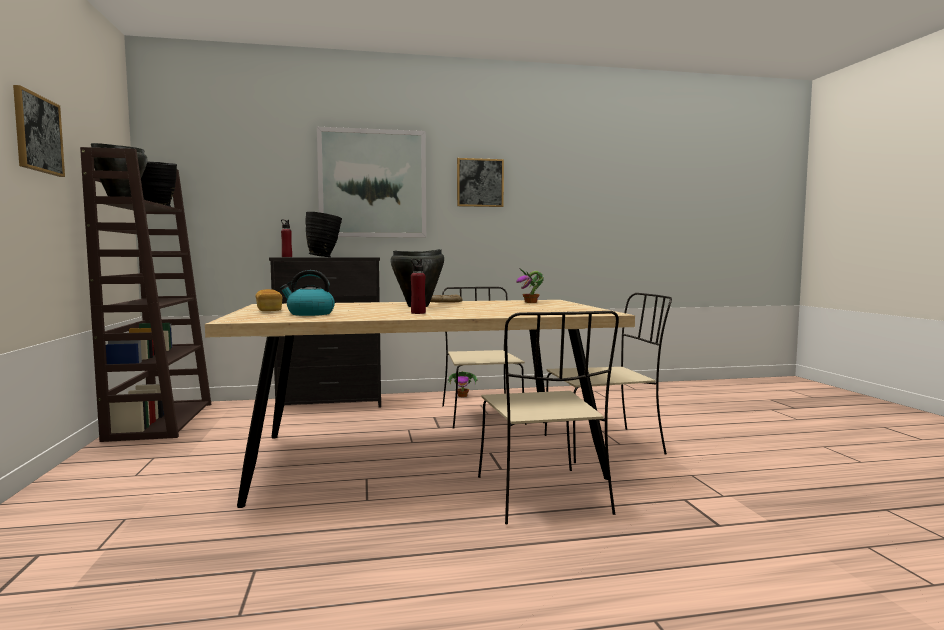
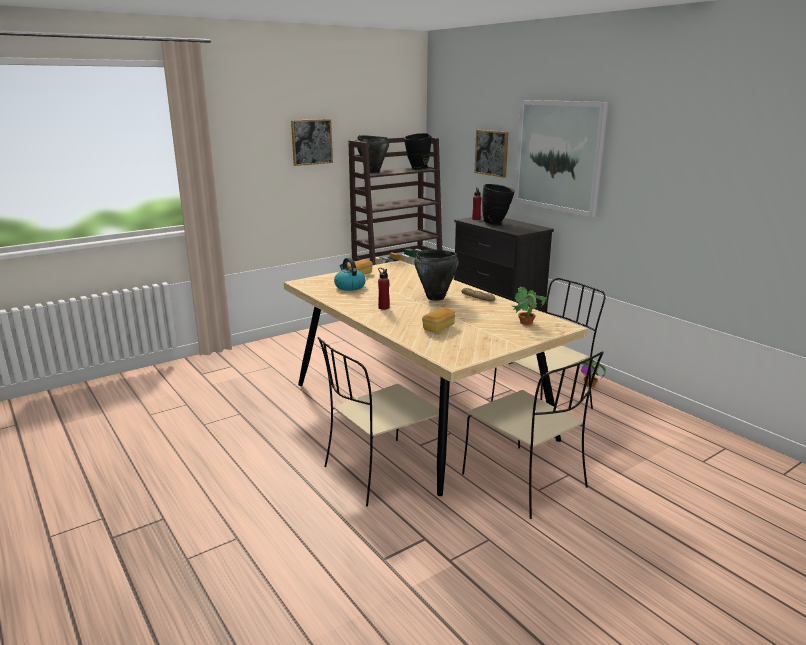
camera: 65 degrees right, 15 degrees up
picture [457,158,504,207] -> picture moved to [475,130,509,178]
none -> bread [422,308,455,332]

